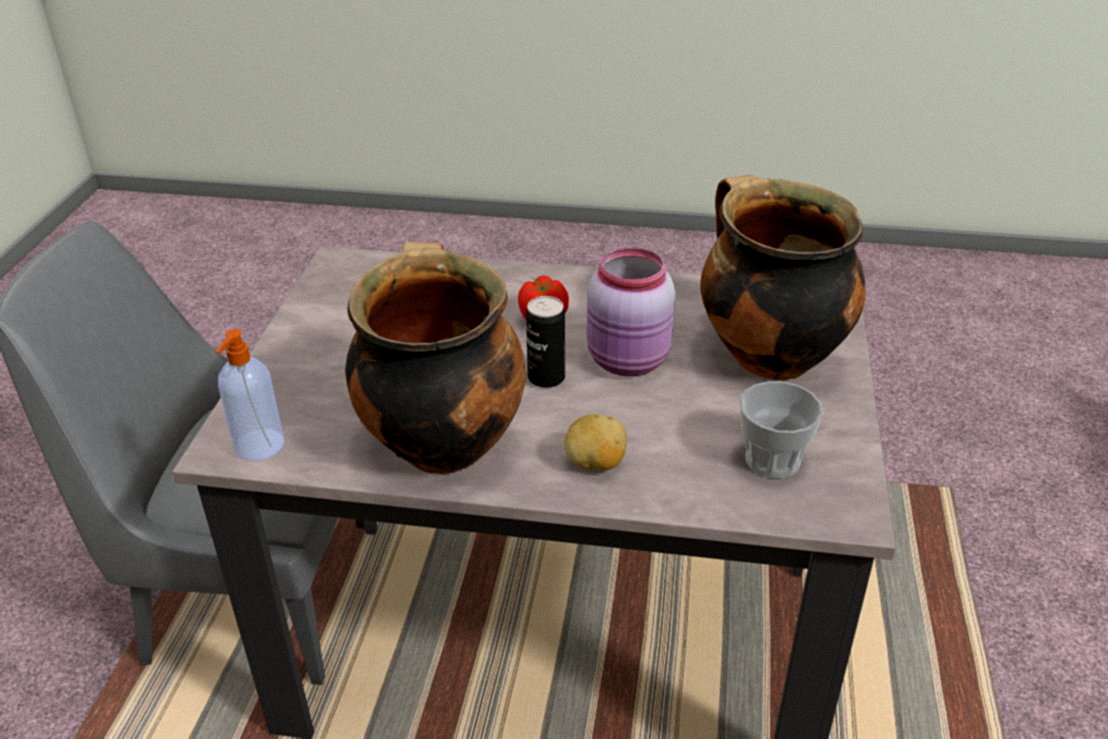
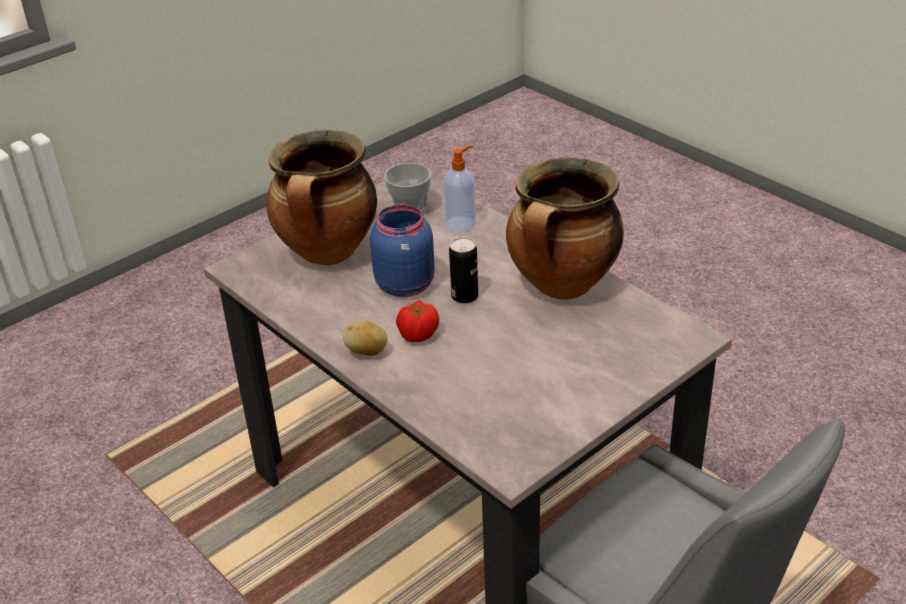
camera: 140 degrees left, 0 degrees up
soap dispenser [216,329,284,460] -> soap dispenser moved to [444,145,476,232]
potato [564,414,627,470] -> potato moved to [343,321,387,356]
pink jar [587,247,675,376] -> blue jar [370,205,435,297]

